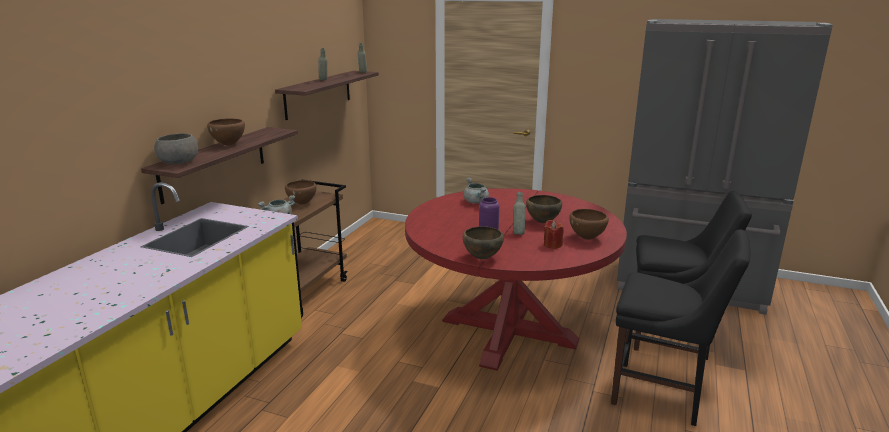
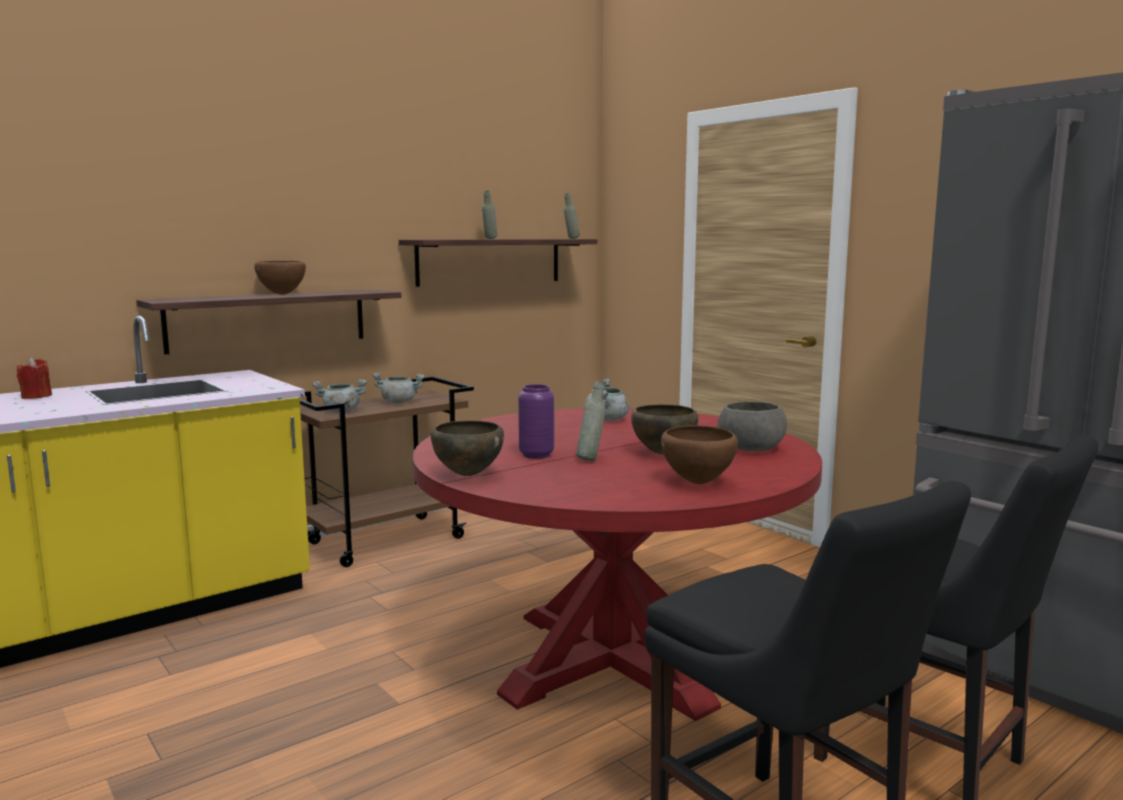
camera: 30 degrees right, 10 degrees down
grey bowl [154,133,198,164] -> grey bowl moved to [718,401,787,451]
brown bowl [285,180,317,205] -> grey cooking pot [372,372,425,403]
red candle [544,220,564,249] -> red candle moved to [17,358,52,399]

